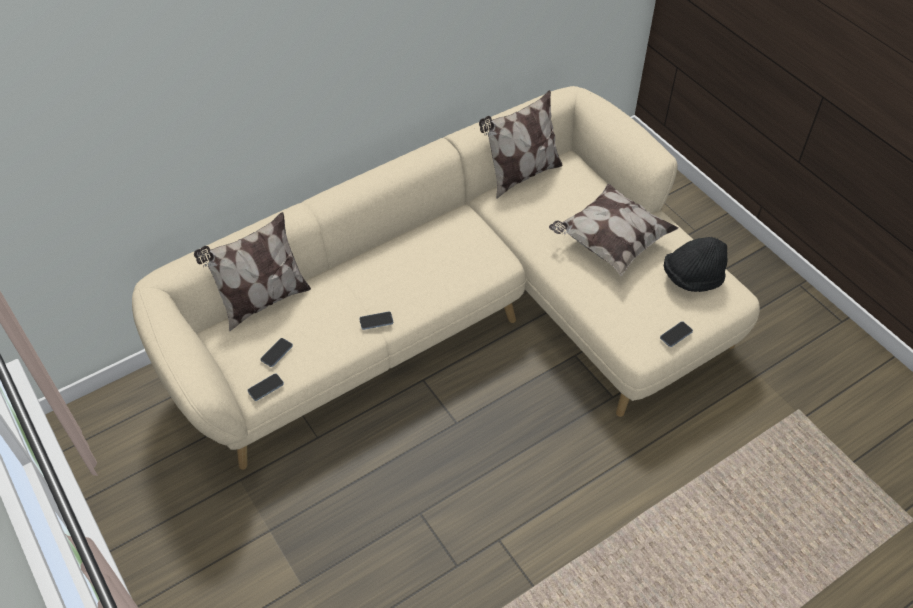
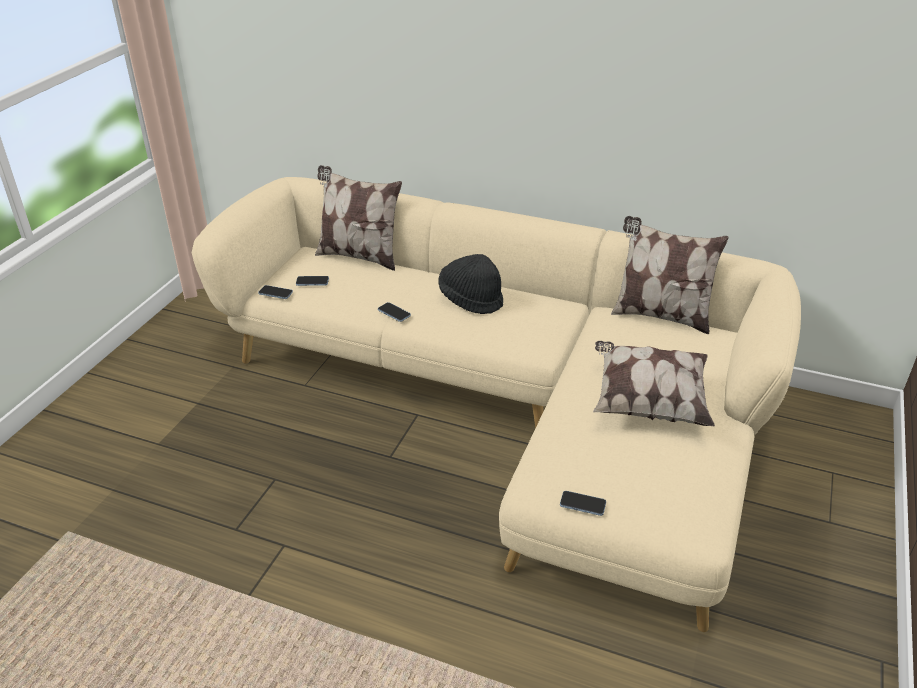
camera: 55 degrees right, 15 degrees down
black hat [664,237,728,292] -> black hat moved to [438,254,503,314]

